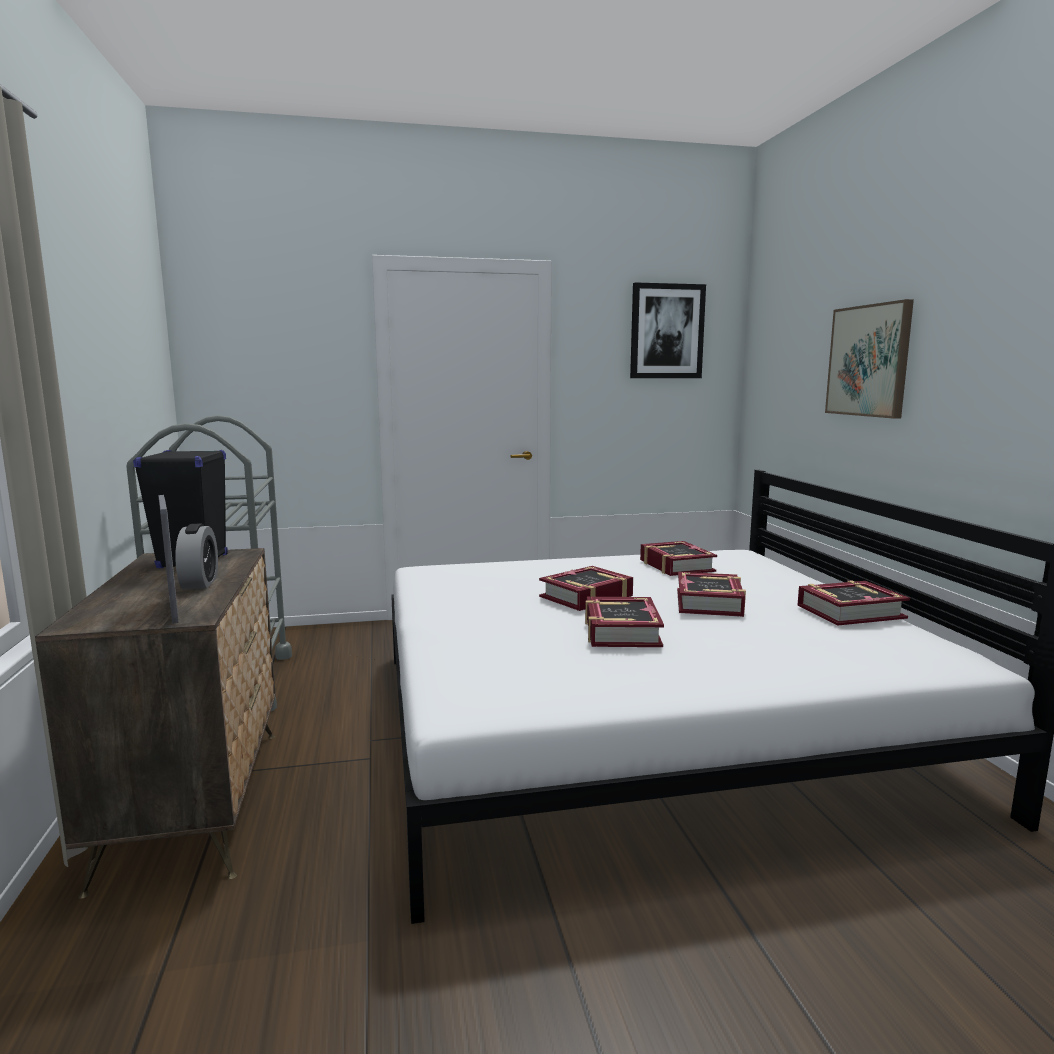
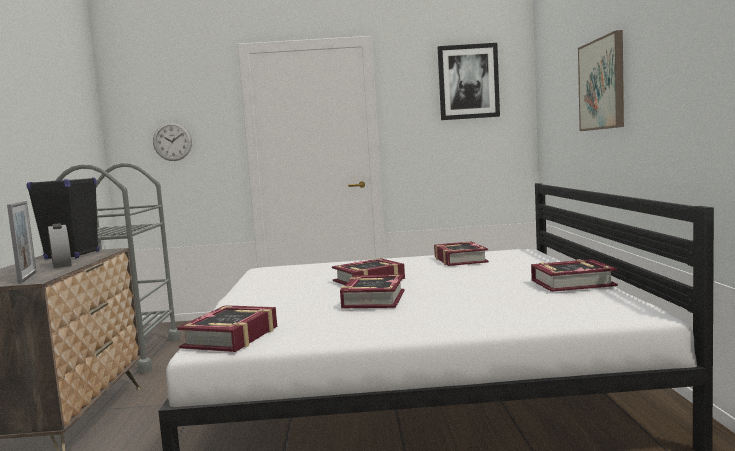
camera: 10 degrees right, 5 degrees down
alarm clock [175,523,218,589] -> alarm clock turned 150 degrees clockwise [48,223,72,268]
book [677,572,746,617] -> book moved to [177,305,277,352]
none -> wall clock [153,122,192,161]

